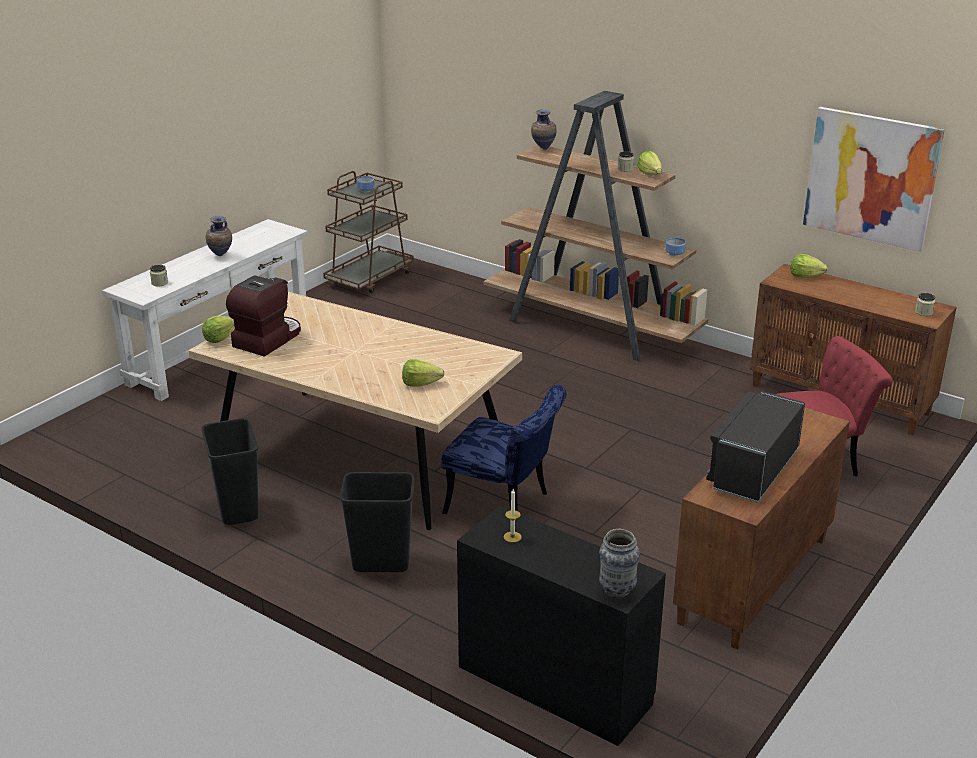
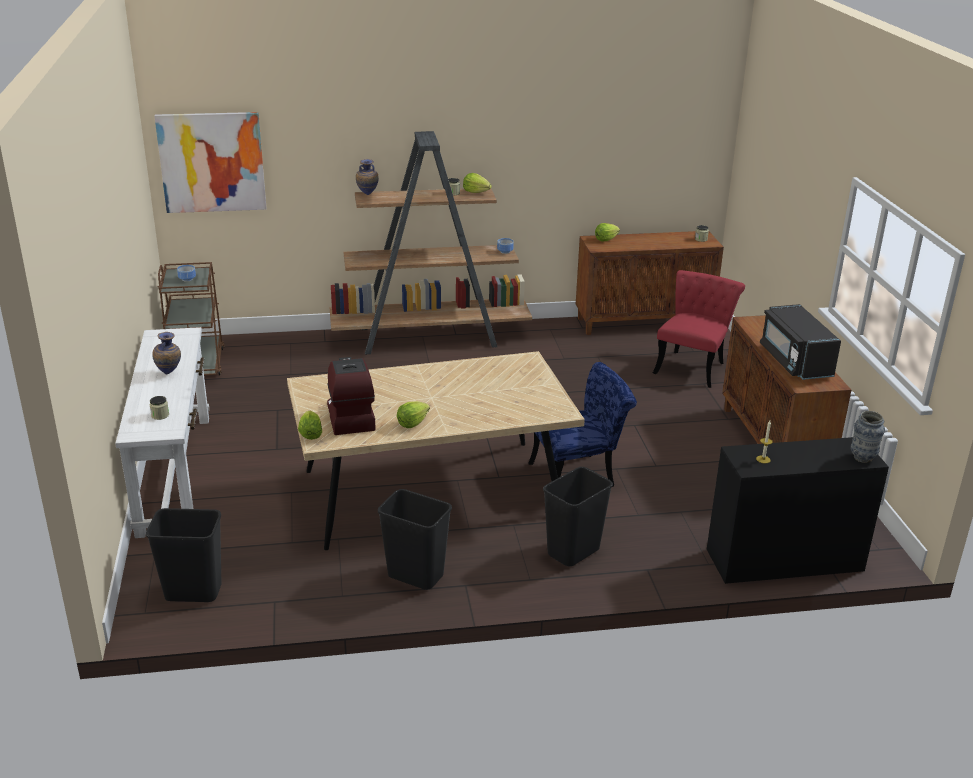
camera: 45 degrees left, 0 degrees up
lettuce [402,359,444,387] -> lettuce moved to [397,401,430,428]
picture [803,107,945,252] -> picture moved to [154,112,266,213]
none -> black trash can [146,508,222,602]

